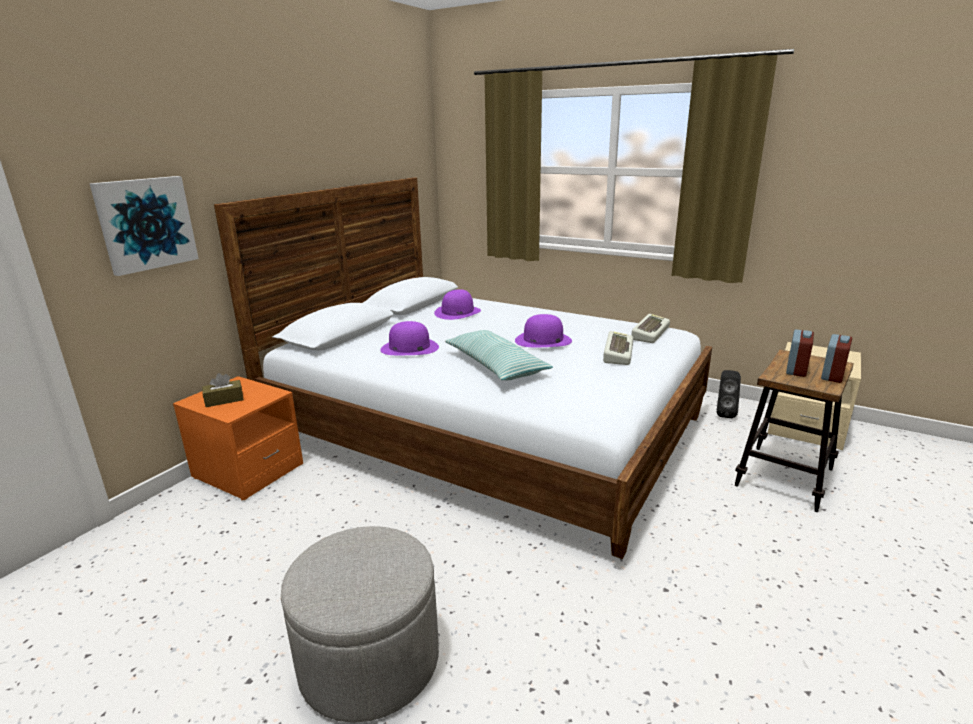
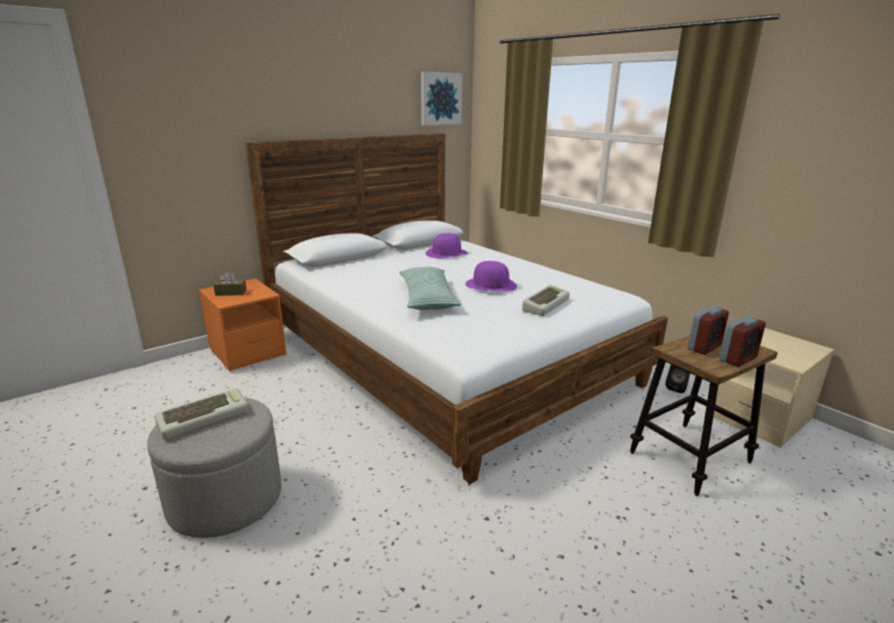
camera: 20 degrees right, 0 degrees up
picture [90,176,199,276] -> picture moved to [421,72,462,125]
purple hat [380,321,439,355] -> none
keyboard [632,314,670,343] -> keyboard moved to [154,388,249,440]

